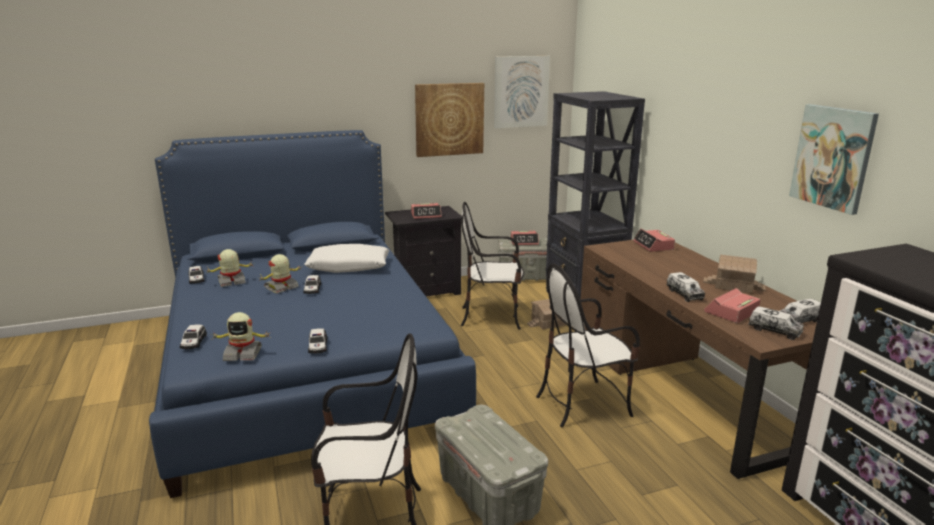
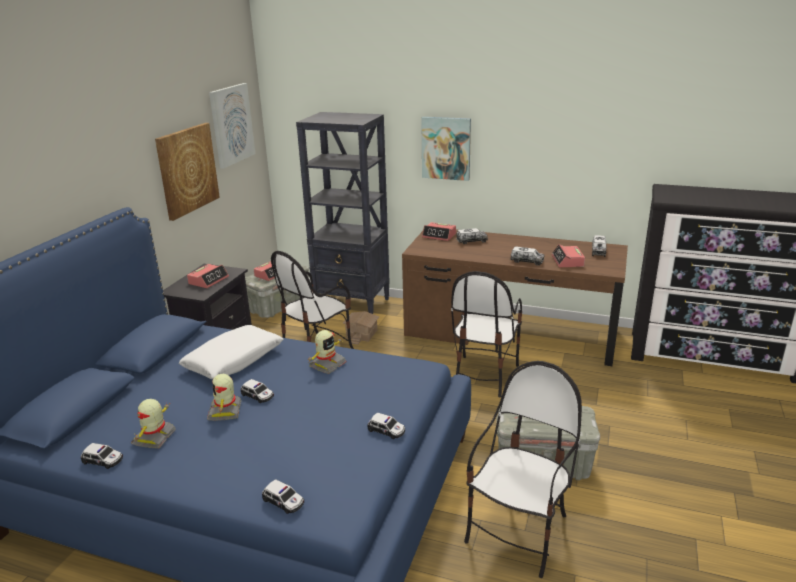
camera: 50 degrees left, 5 degrees up
toy robot [211,312,271,361] -> toy robot moved to [306,330,346,374]
toy house [703,255,765,294] -> none
toy truck [748,306,804,340] -> toy truck moved to [456,228,488,244]
picture [789,104,879,215] -> picture moved to [421,117,471,181]

